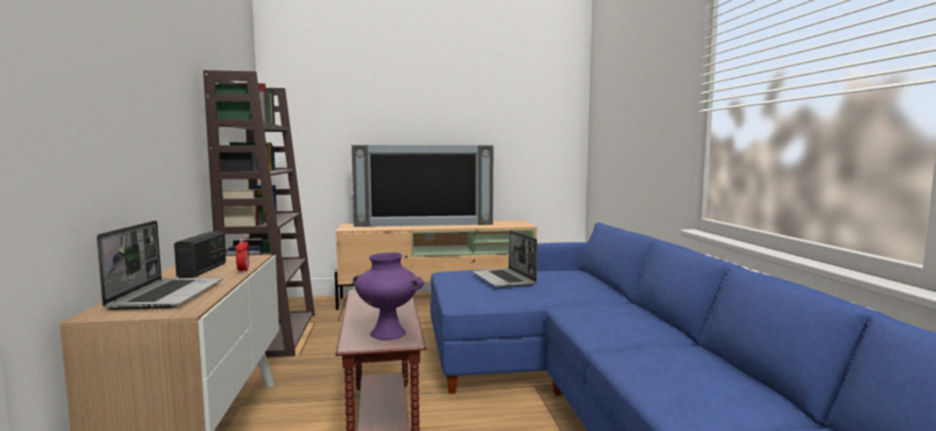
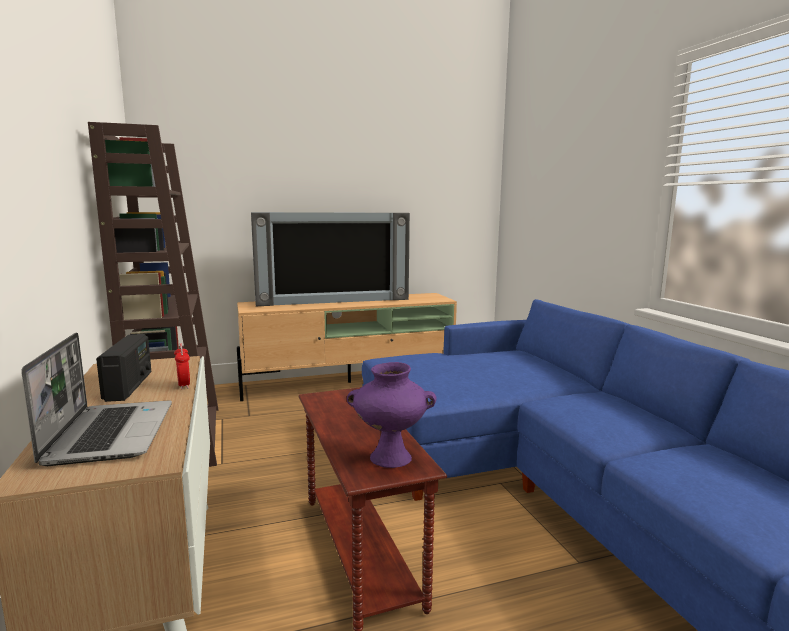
camera: 10 degrees left, 5 degrees up
laptop [472,230,537,288] -> none

